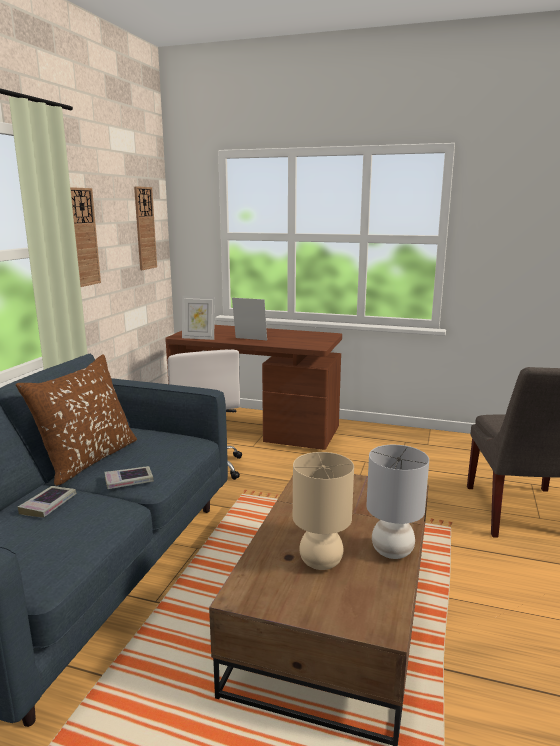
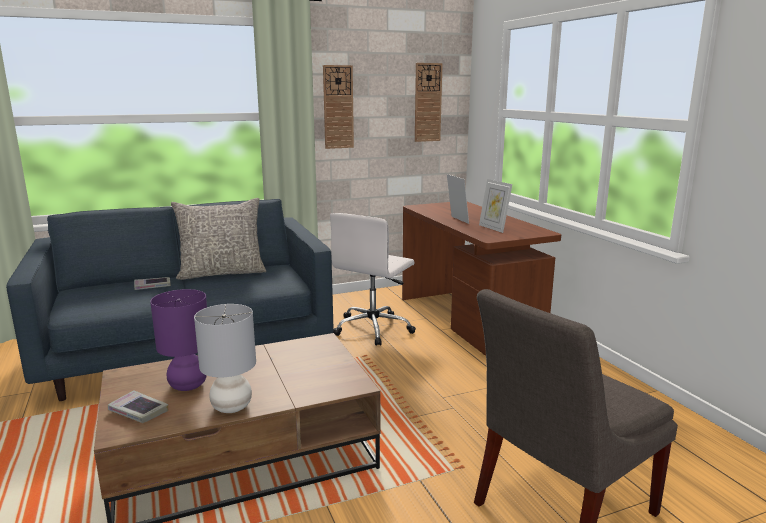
camera: 50 degrees right, 0 degrees up
brown pillow [16,355,137,486] -> grey pillow [171,198,266,280]
book [104,466,154,489] -> book moved to [108,390,168,423]
picture frame [182,296,215,340] -> picture frame moved to [479,179,512,233]
beige table lamp [293,452,354,570] -> purple table lamp [150,289,207,391]

